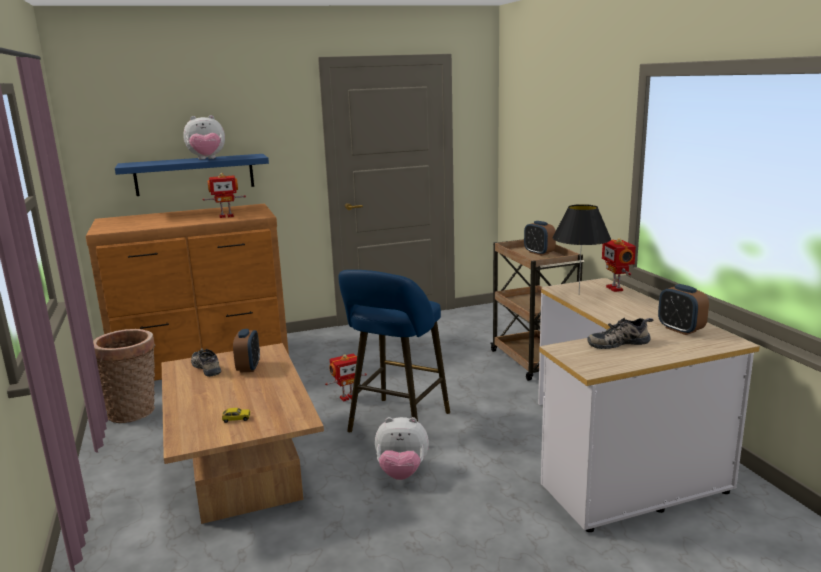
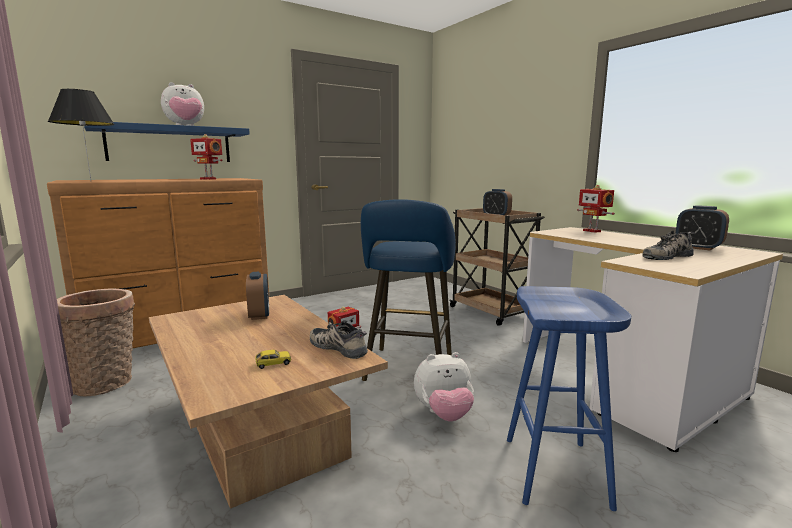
camera: 15 degrees left, 5 degrees down
shoe [191,348,221,377] -> shoe moved to [310,321,368,359]
toy robot [203,173,246,218] -> toy robot turned 60 degrees clockwise [190,134,223,180]
black table lamp [553,204,611,292] -> black table lamp moved to [48,89,115,180]
none -> blue stool [507,286,631,511]

